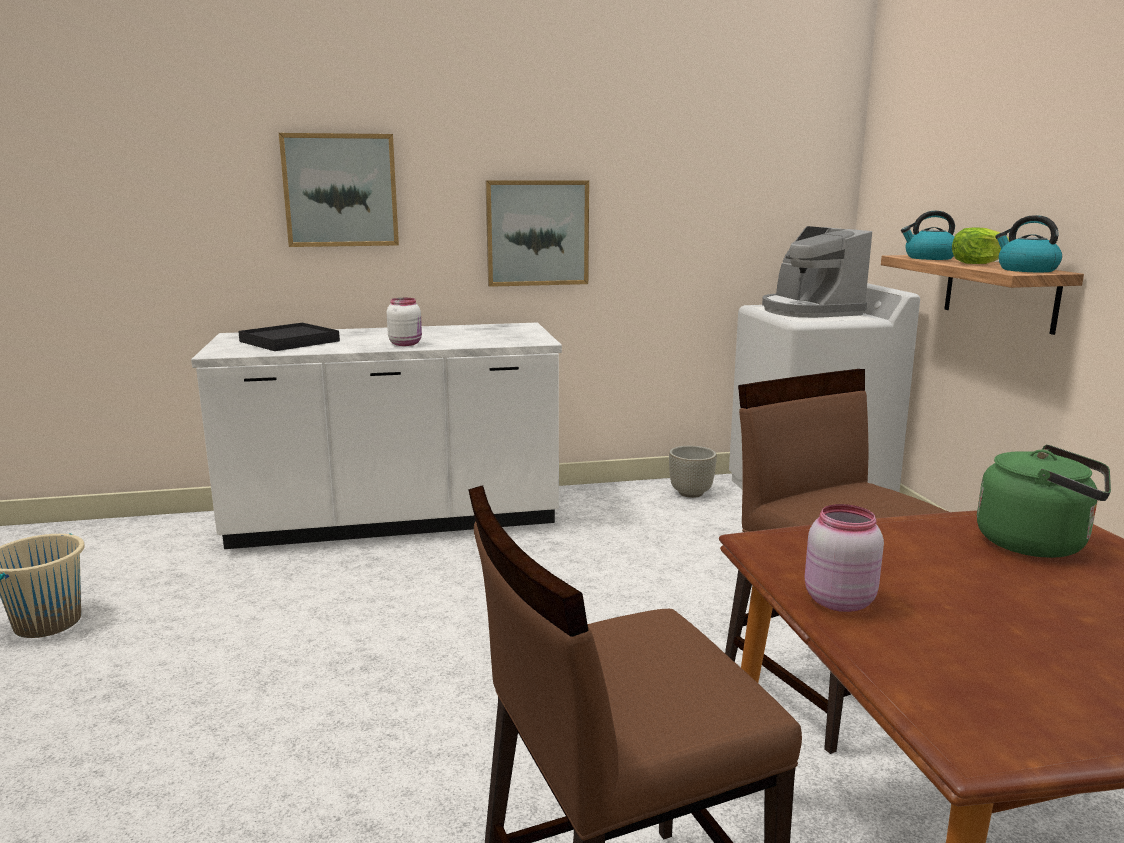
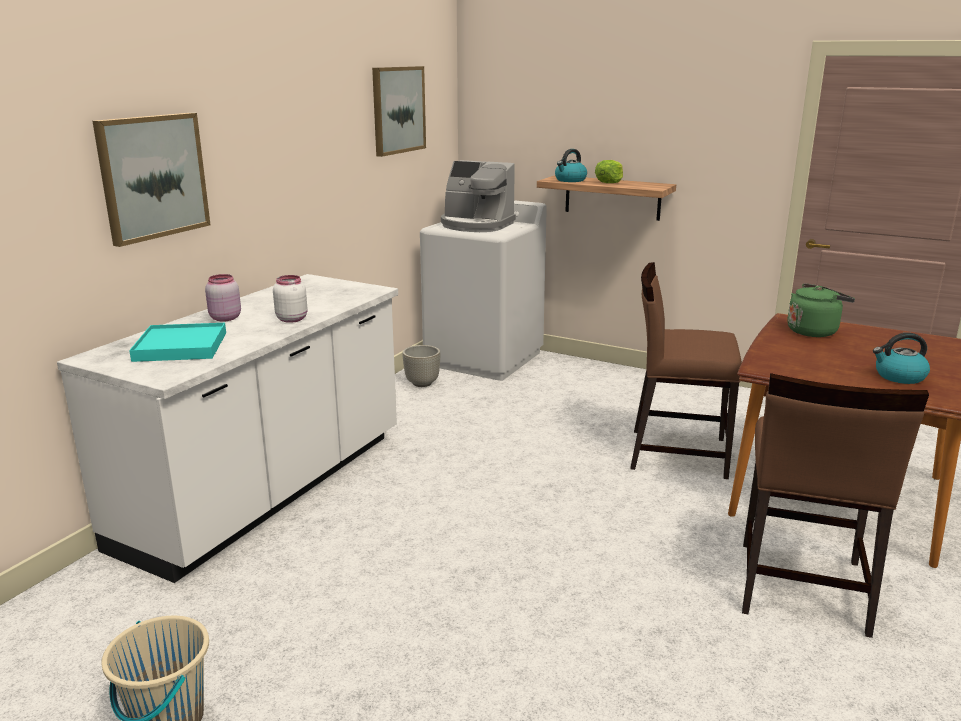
camera: 50 degrees left, 5 degrees up
black tray [238,323,340,351] -> turquoise tray [129,323,226,362]
picture [486,180,589,287] -> picture moved to [372,66,426,157]
pink jar [805,504,884,612] -> pink jar moved to [205,274,241,322]
kettle [995,215,1062,272] -> kettle moved to [873,333,930,384]

